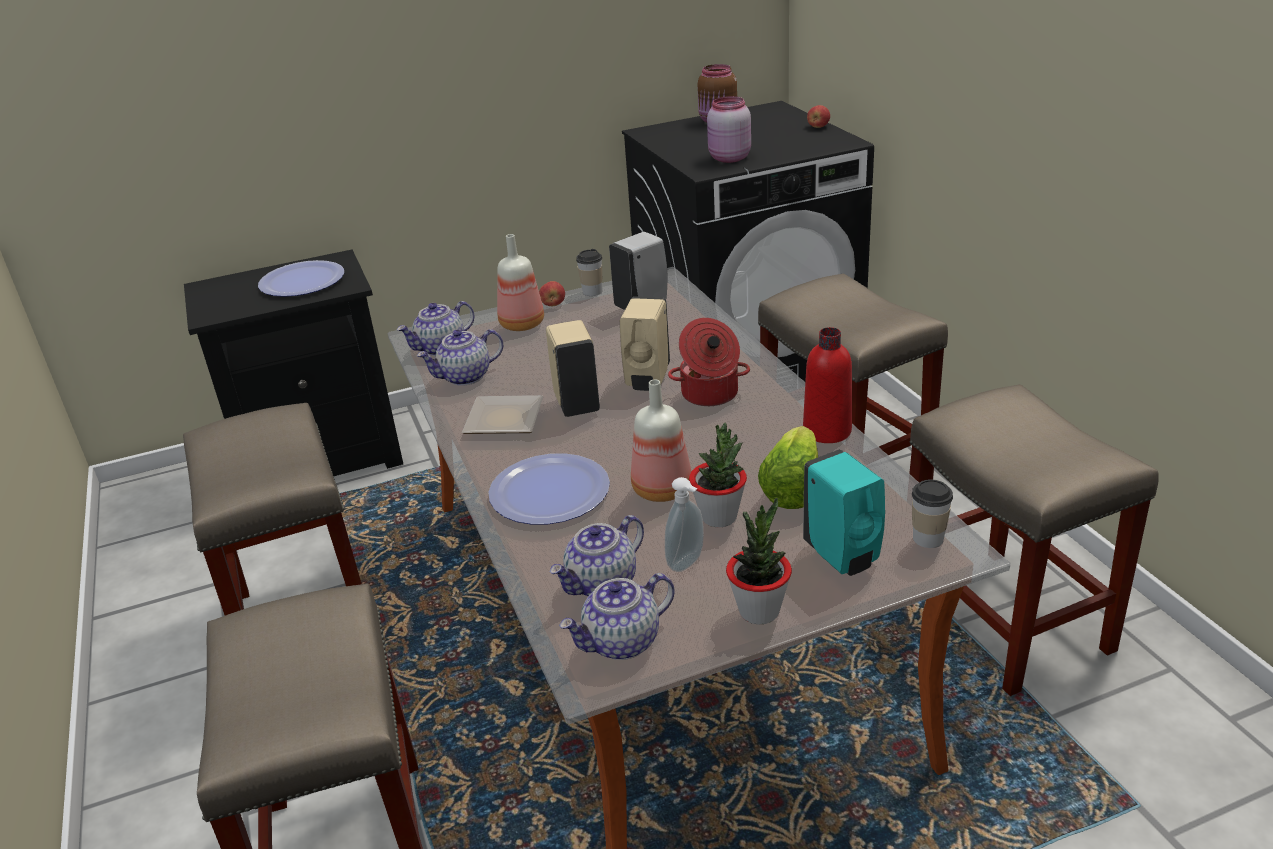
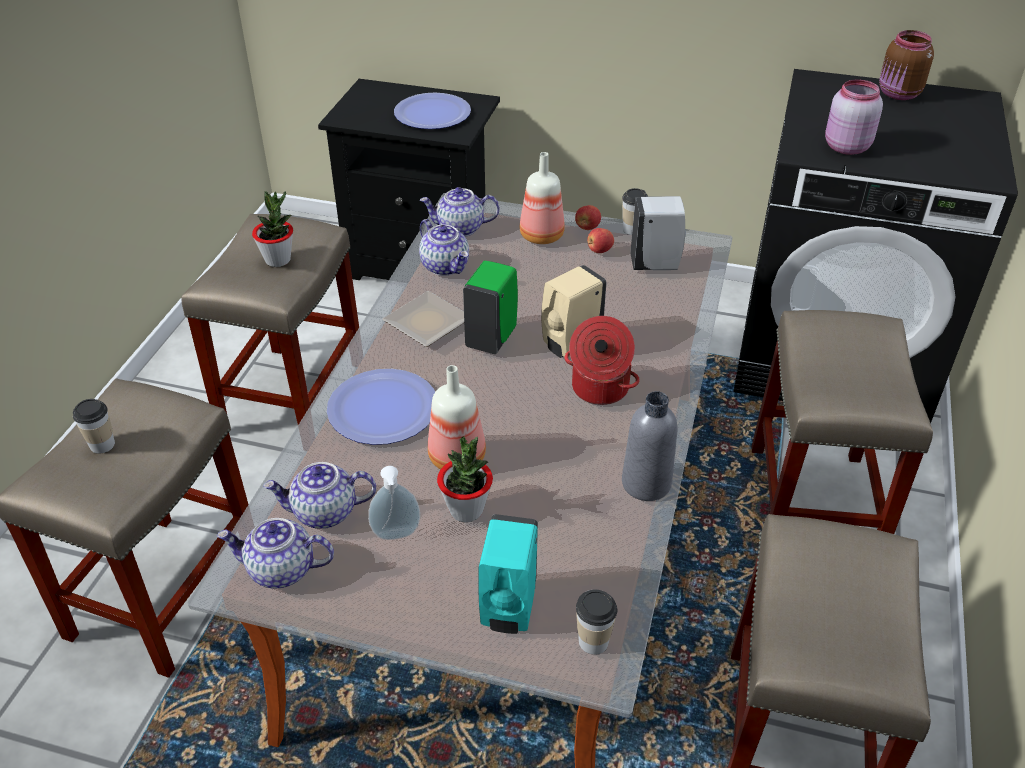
camera: 35 degrees right, 10 degrees up
teapot [417,329,503,386] -> teapot turned 135 degrees counterclockwise [419,219,469,276]
beige soap dispenser [546,320,600,417] -> green soap dispenser [463,261,518,354]
potted plant [726,498,792,625] -> potted plant moved to [252,191,293,267]
lettuce [758,426,818,509] -> none
red bottle [803,327,852,443] -> grey bottle [622,391,677,501]
apple [807,105,830,128] -> apple moved to [587,228,614,253]
none -> cup [73,399,115,454]

